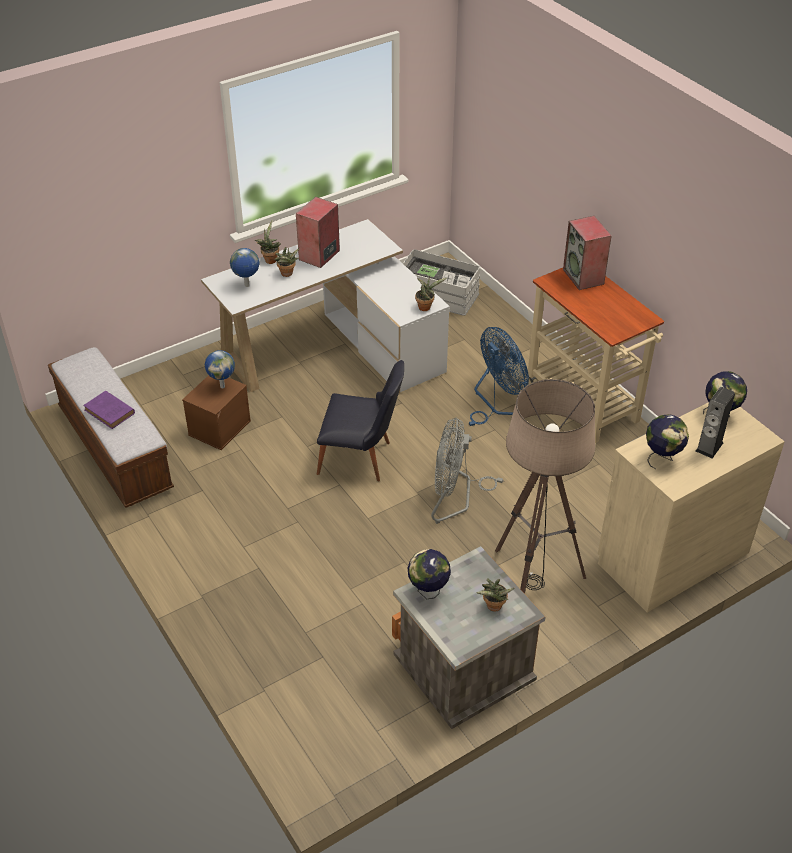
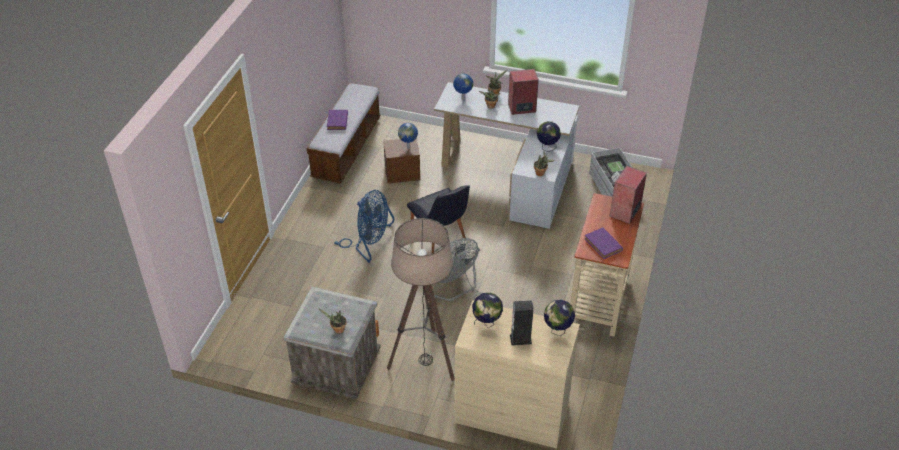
camera: 50 degrees right, 0 degrees up
globe [408,549,451,600] -> globe moved to [537,121,561,151]
blue fan [468,327,529,426] -> blue fan moved to [334,190,394,263]
none -> purple book [584,227,623,259]

